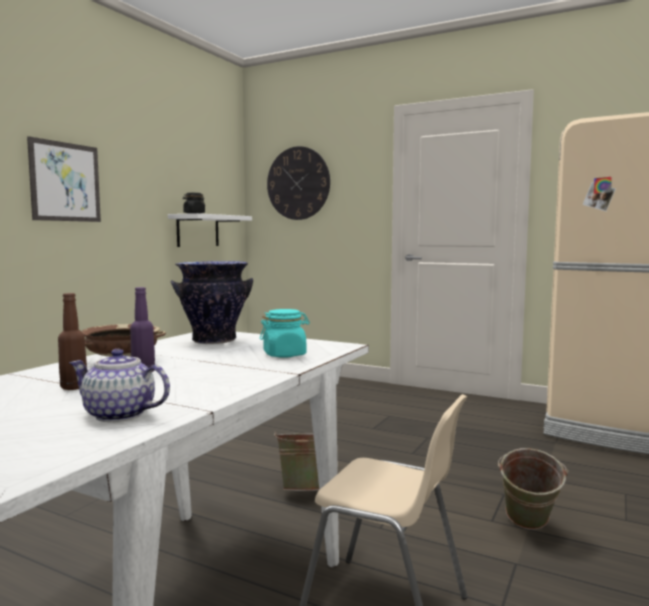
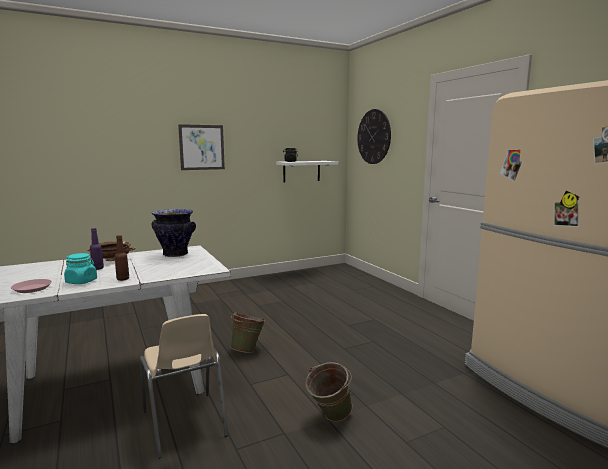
camera: 35 degrees right, 5 degrees up
brown bottle [58,293,87,390] -> brown bottle moved to [115,235,129,281]
teapot [69,349,170,422] -> pink plate [11,279,52,293]
turquoise jar [260,309,310,358] -> turquoise jar moved to [64,253,97,284]

